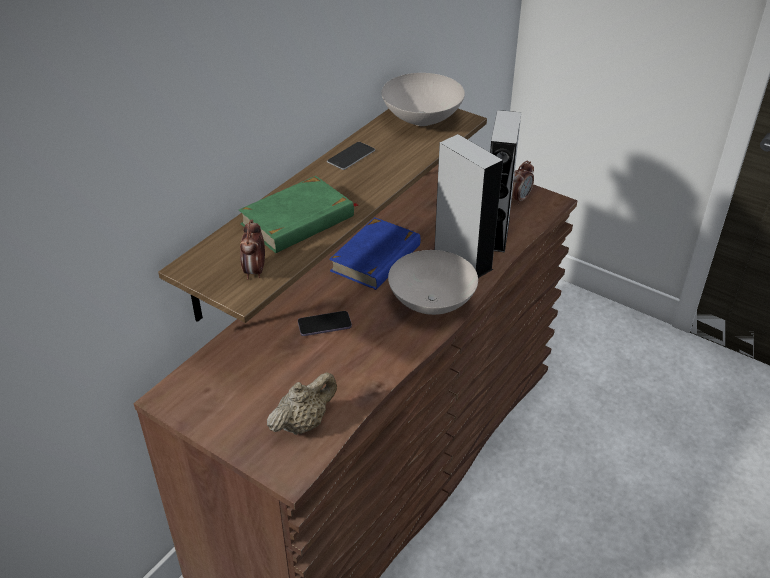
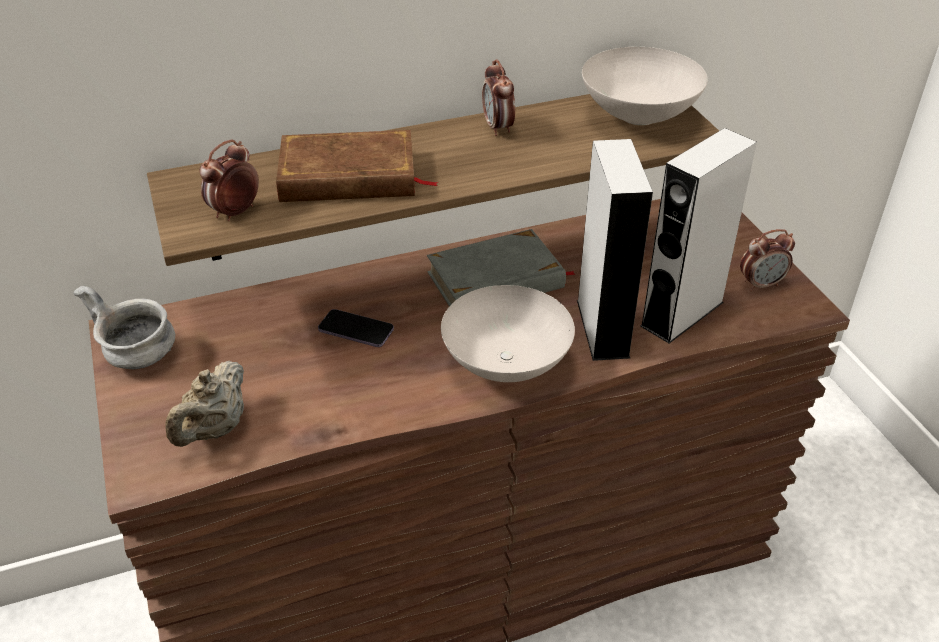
camera: 35 degrees right, 0 degrees up
green book [239,176,358,253] -> brown book [276,130,439,202]
beige teapot [267,372,337,435] -> beige teapot turned 120 degrees clockwise [165,361,244,447]
phone [327,142,375,170] -> alarm clock [482,59,515,136]
blue book [329,217,421,290] -> grey book [427,229,575,306]
none -> grey bowl [73,286,175,369]

